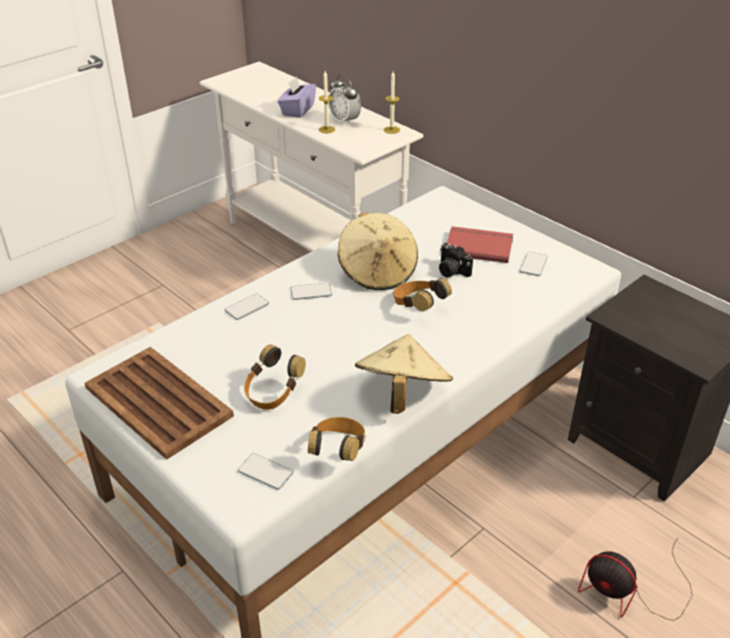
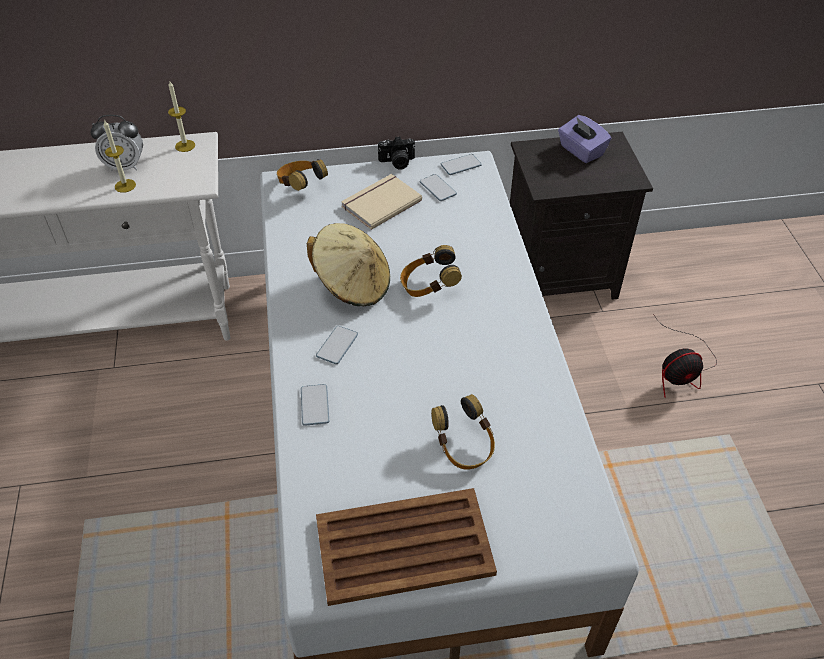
camera: 55 degrees left, 10 degrees up
phone [238,453,293,490] -> phone moved to [441,154,482,175]
purple tissue box [278,76,316,118] -> purple tissue box moved to [558,115,611,163]
headphones [308,417,366,461] -> headphones moved to [277,159,328,191]
beige hat [355,334,453,414] -> none
camera [439,243,473,277] -> camera moved to [378,136,416,169]
red book [447,226,513,263] -> beige book [341,174,422,230]

